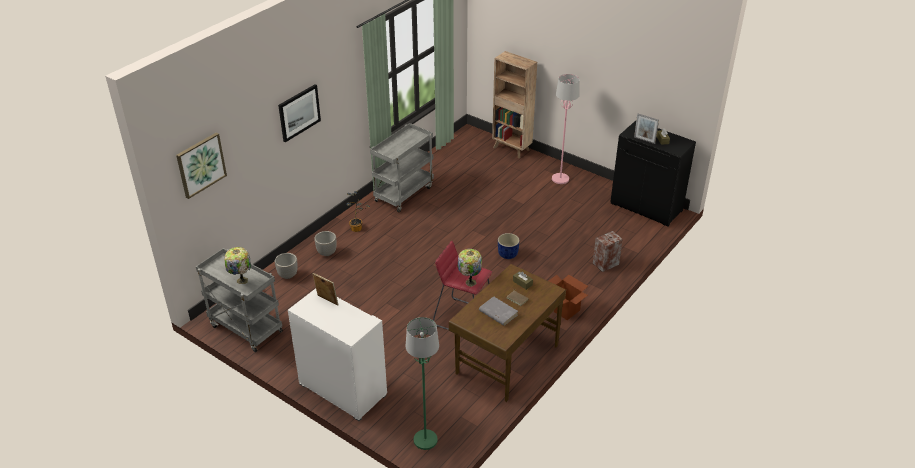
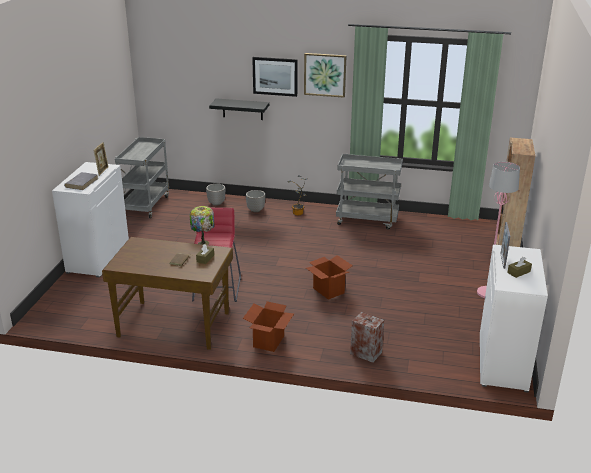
camera: 65 degrees right, 10 degrees down
picture [176,132,227,199] -> picture moved to [304,53,347,98]
table lamp [224,247,251,284] -> none
green floor lamp [405,317,439,450] -> none
grey book [479,296,518,326] -> grey book moved to [64,172,98,190]
blue planter [498,233,520,259] -> cardboard box [306,255,353,300]
black cabinet [610,121,696,227] -> white cabinet [480,245,548,393]
none -> black shelf [209,98,269,120]

